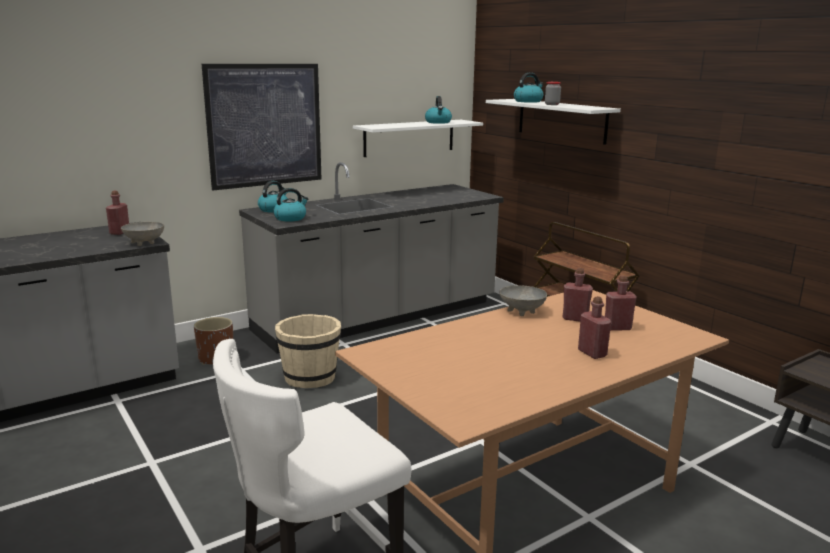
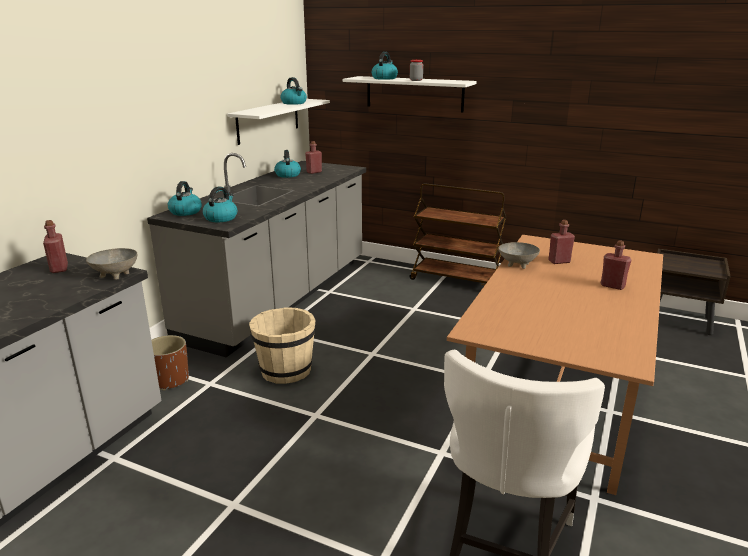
camera: 30 degrees left, 5 degrees up
picture [202,64,322,190] -> none
red bottle [605,275,637,331] -> red bottle moved to [305,141,322,174]
none -> kettle [274,150,301,178]

